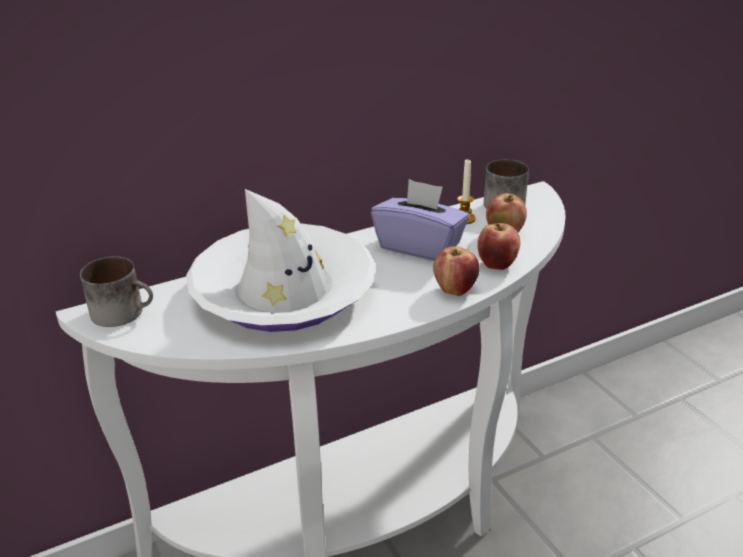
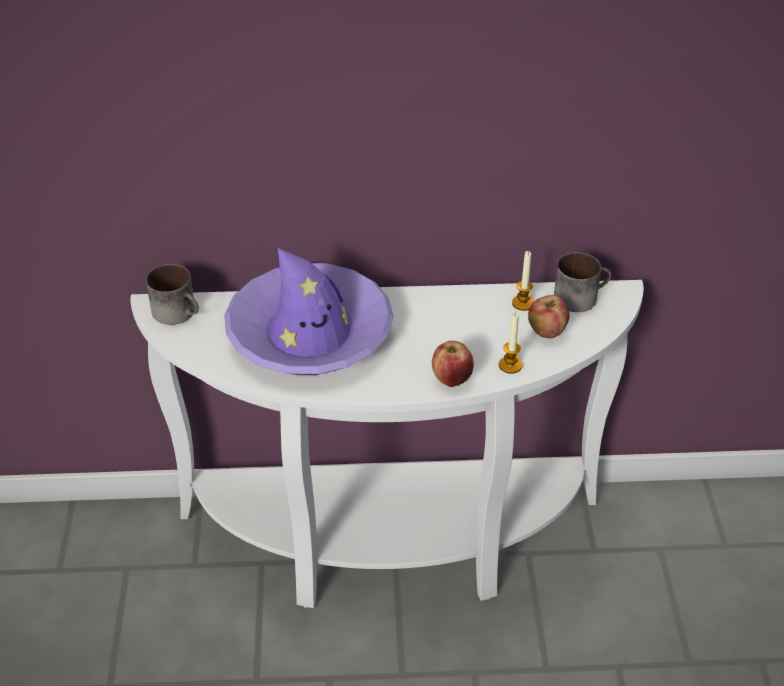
camera: 25 degrees right, 10 degrees up
white hat [186,189,376,332] -> purple hat [224,248,393,375]
purple tissue box [371,179,470,261] -> none
apple [477,223,520,270] -> candle [499,313,522,374]

